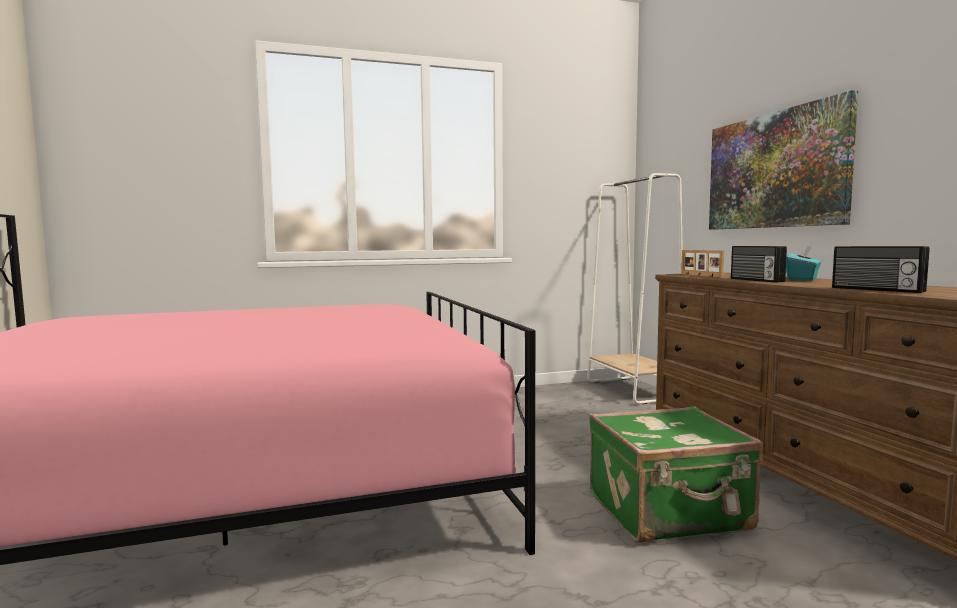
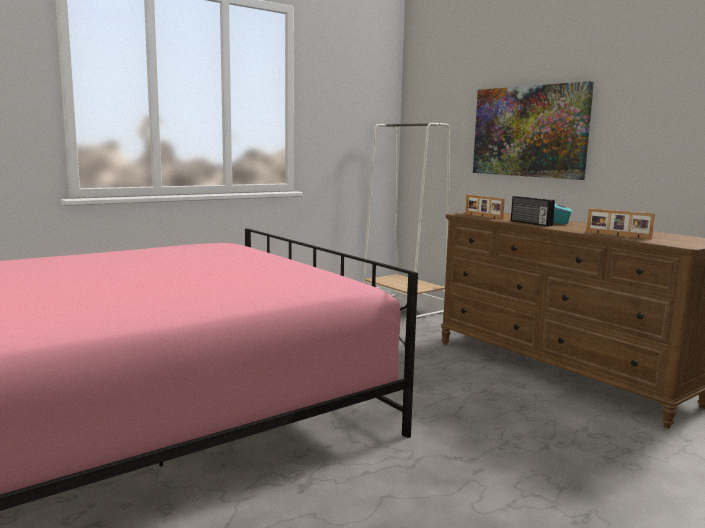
camera: 20 degrees left, 5 degrees up
green suitcase [589,406,763,543] -> none
radio [832,246,930,293] -> picture frame [586,208,655,239]

